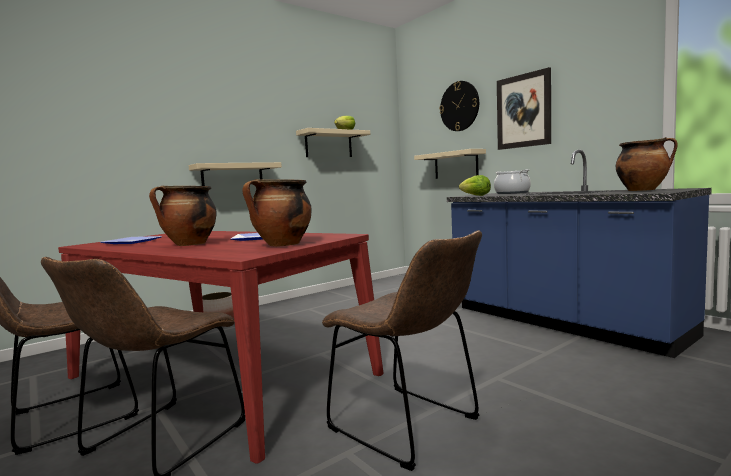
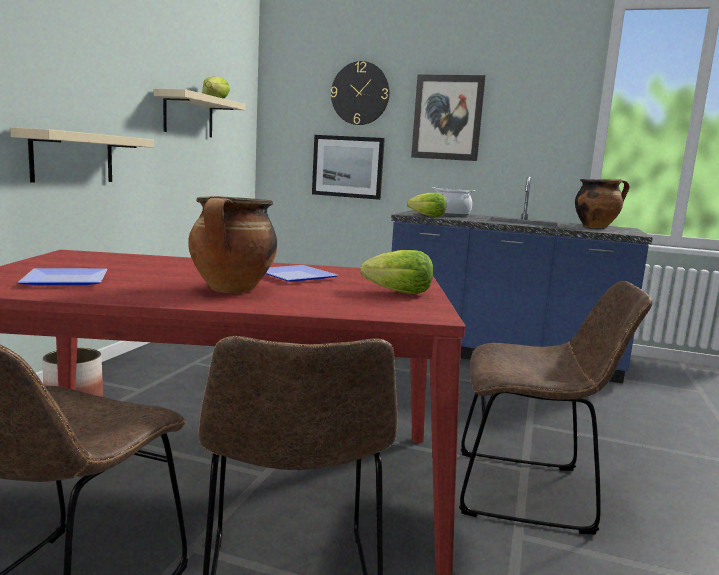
camera: 35 degrees left, 5 degrees up
cooking pot [242,179,311,247] -> lettuce [360,250,433,294]
beige shelf [414,149,486,179] -> picture [312,135,385,200]

